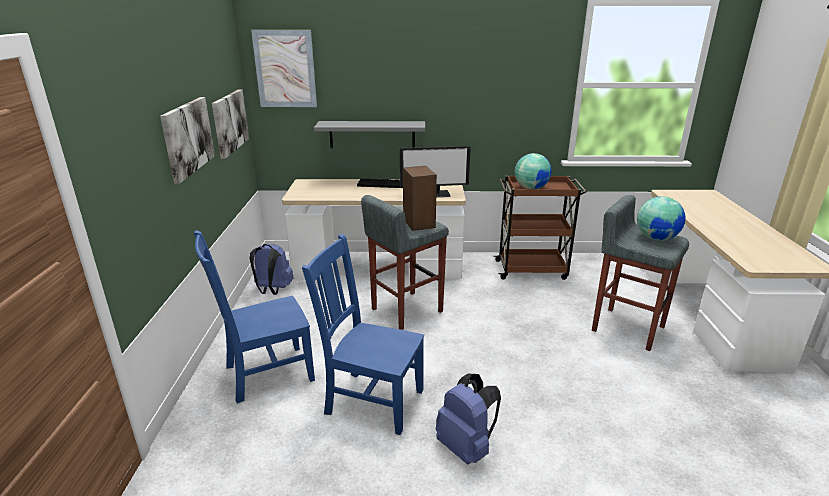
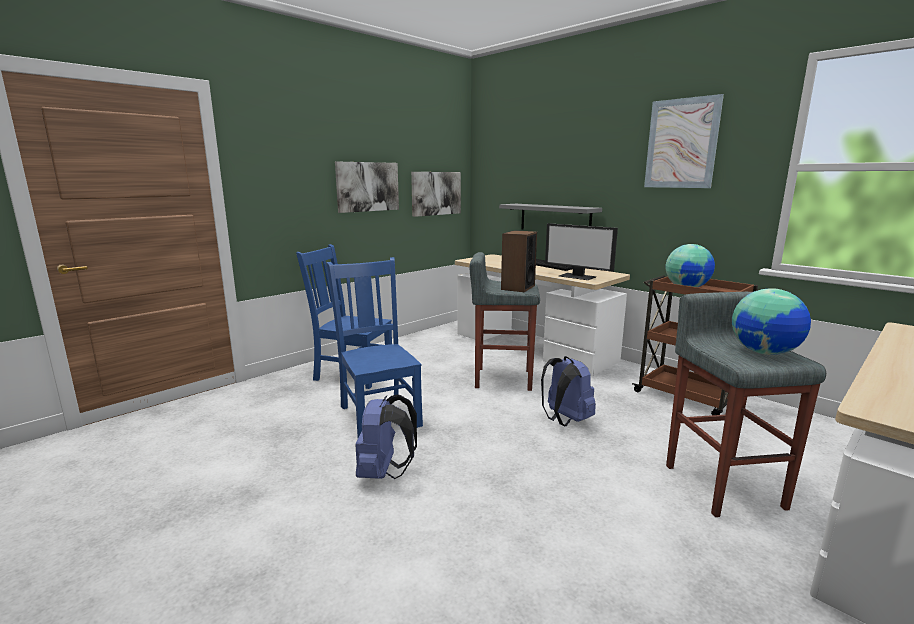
camera: 45 degrees right, 10 degrees down
blue backpack [250,244,293,295] -> blue backpack moved to [541,356,596,426]
picture [251,30,317,107] -> picture moved to [644,94,724,188]

